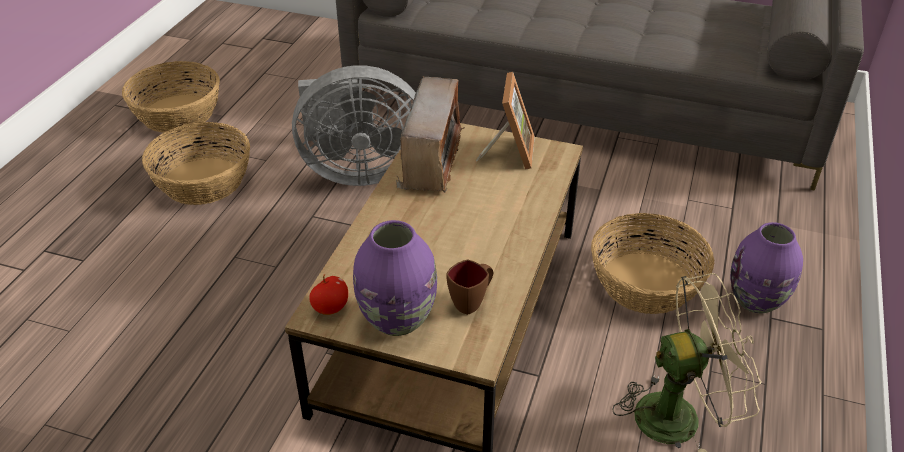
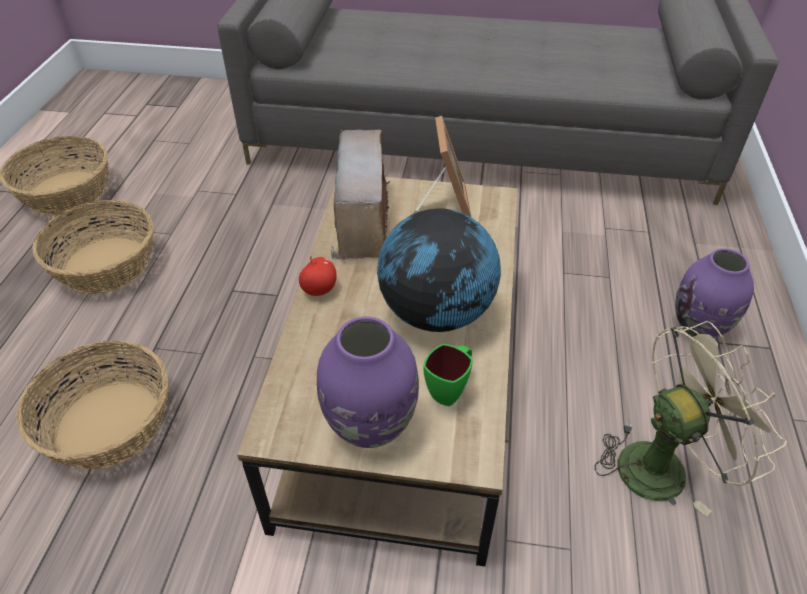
camera: 10 degrees left, 5 degrees up
grey fan [292,65,416,186] -> none
apple [309,274,348,315] -> apple moved to [299,256,337,296]
brown mug [446,260,493,315] -> green mug [423,344,473,406]
basket [591,213,714,314] -> basket moved to [16,341,168,469]
none -> globe [377,208,501,332]

